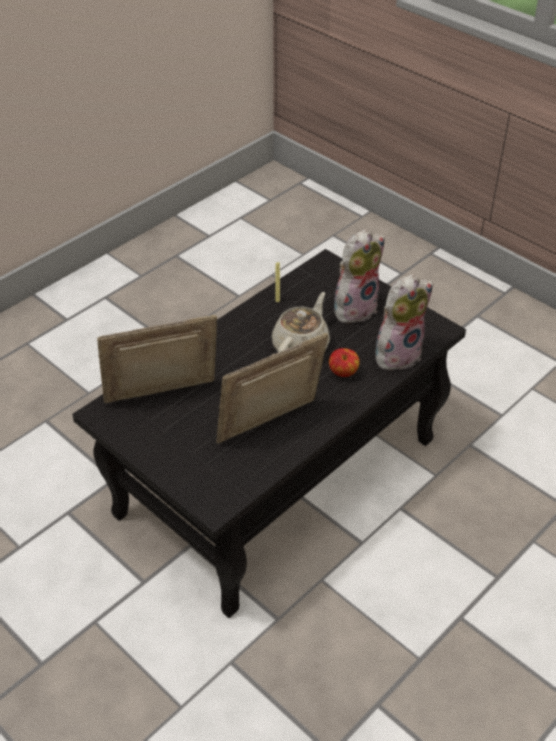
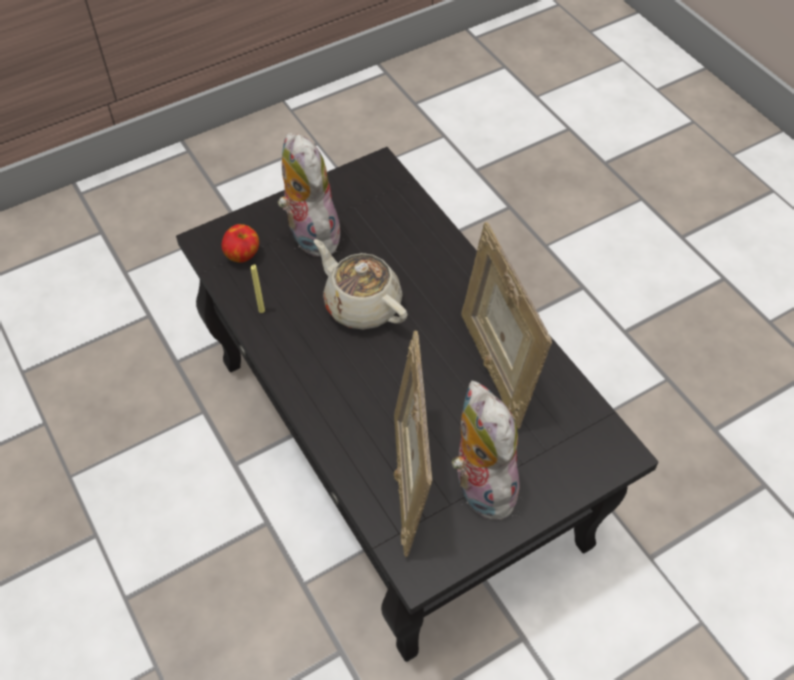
camera: 75 degrees left, 10 degrees up
apple [329,348,360,377] -> apple moved to [221,224,259,263]
plush toy [375,274,433,371] -> plush toy moved to [452,381,521,520]

